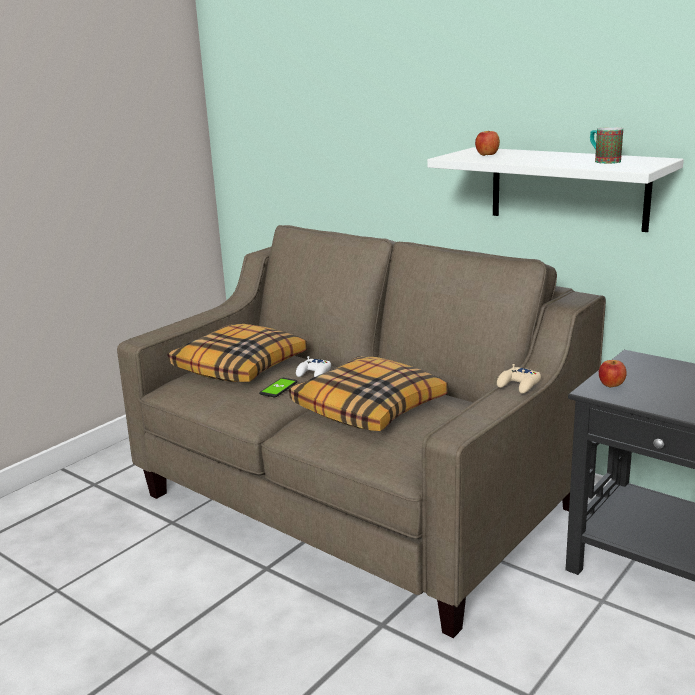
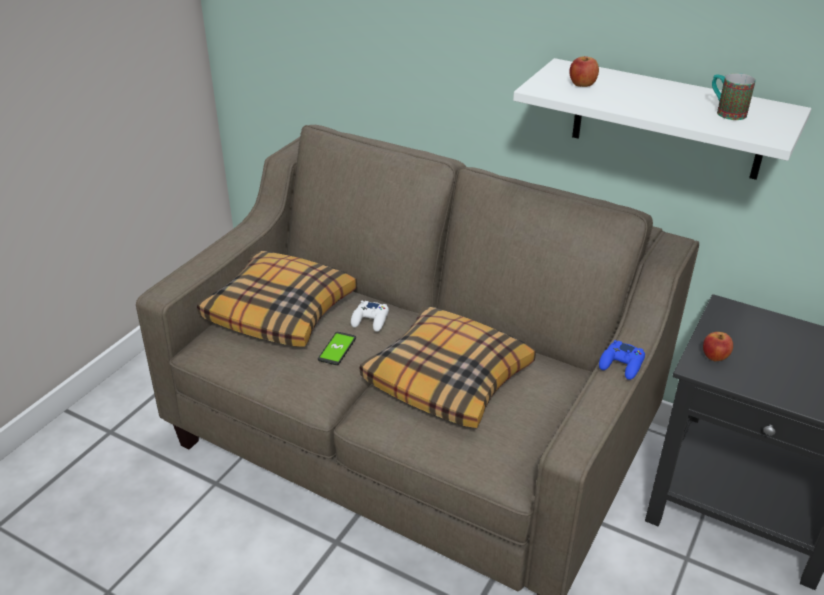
camera: 10 degrees left, 15 degrees up
beige game controller [497,364,541,394] -> blue game controller [599,340,645,380]

